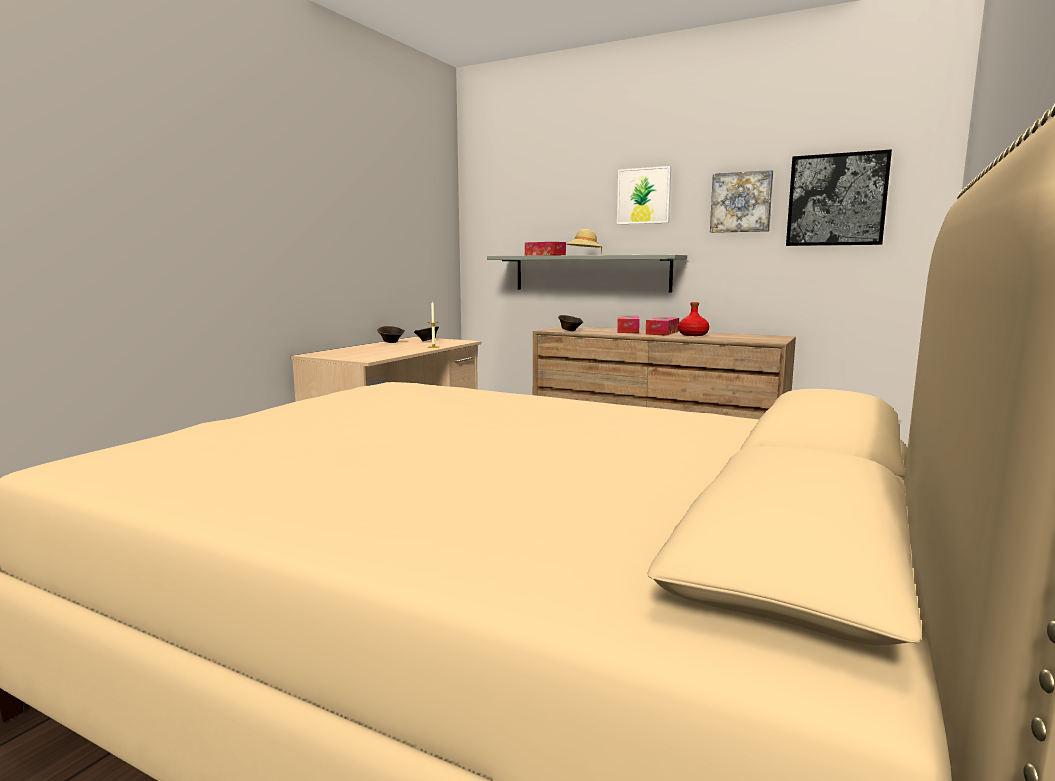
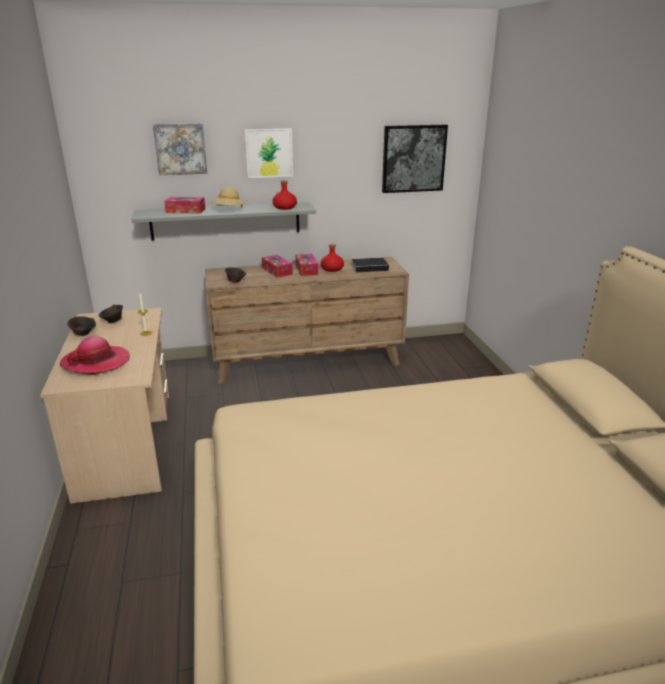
camera: 40 degrees left, 15 degrees up
picture [710,170,773,233] -> picture moved to [153,123,207,175]
none -> hat [59,336,130,375]
none -> red bottle [272,181,297,210]
none -> book [352,258,395,273]

